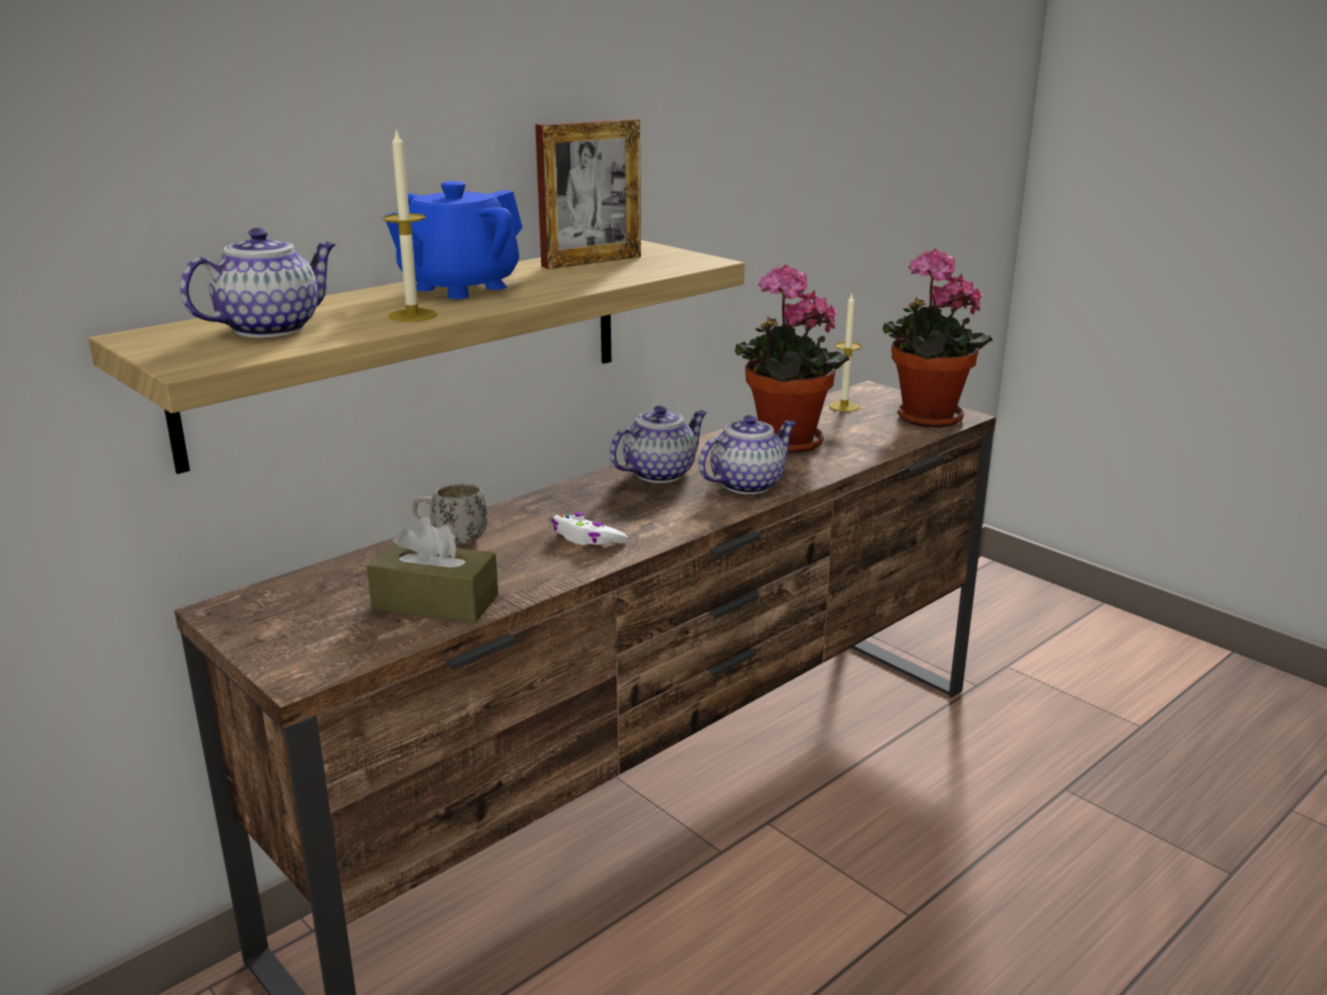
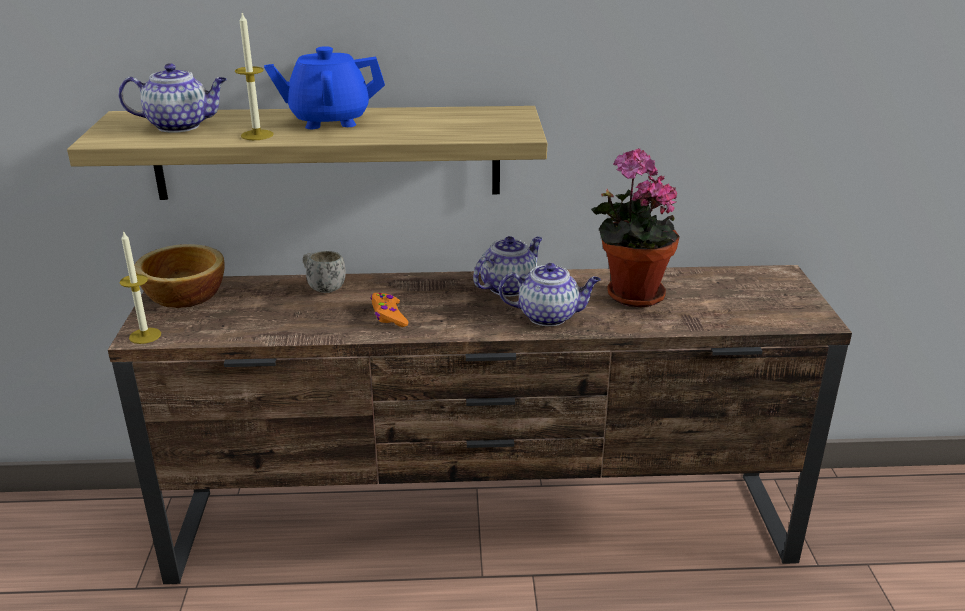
camera: 40 degrees right, 5 degrees up
brown tissue box [367,517,498,623] -> none
picture frame [535,118,641,269] -> none
white game controller [551,512,628,545] -> orange game controller [371,293,408,327]
teapot [610,405,707,483] -> teapot turned 45 degrees counterclockwise [473,236,543,297]
candle [829,294,862,412] -> candle moved to [119,230,161,344]
potted plant [883,248,993,428] -> none
none -> bowl [134,244,225,308]

